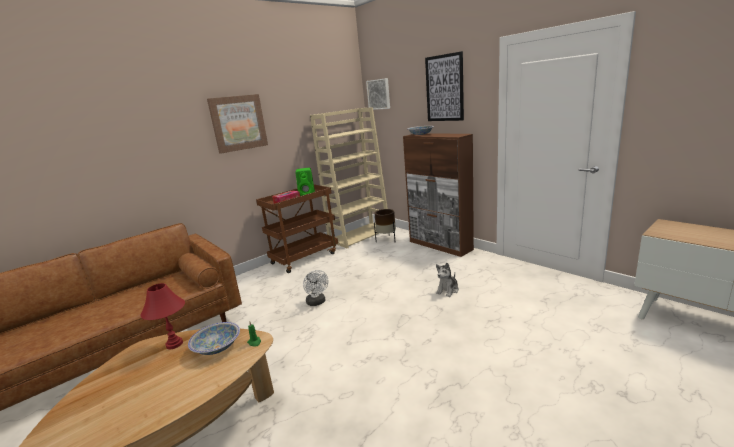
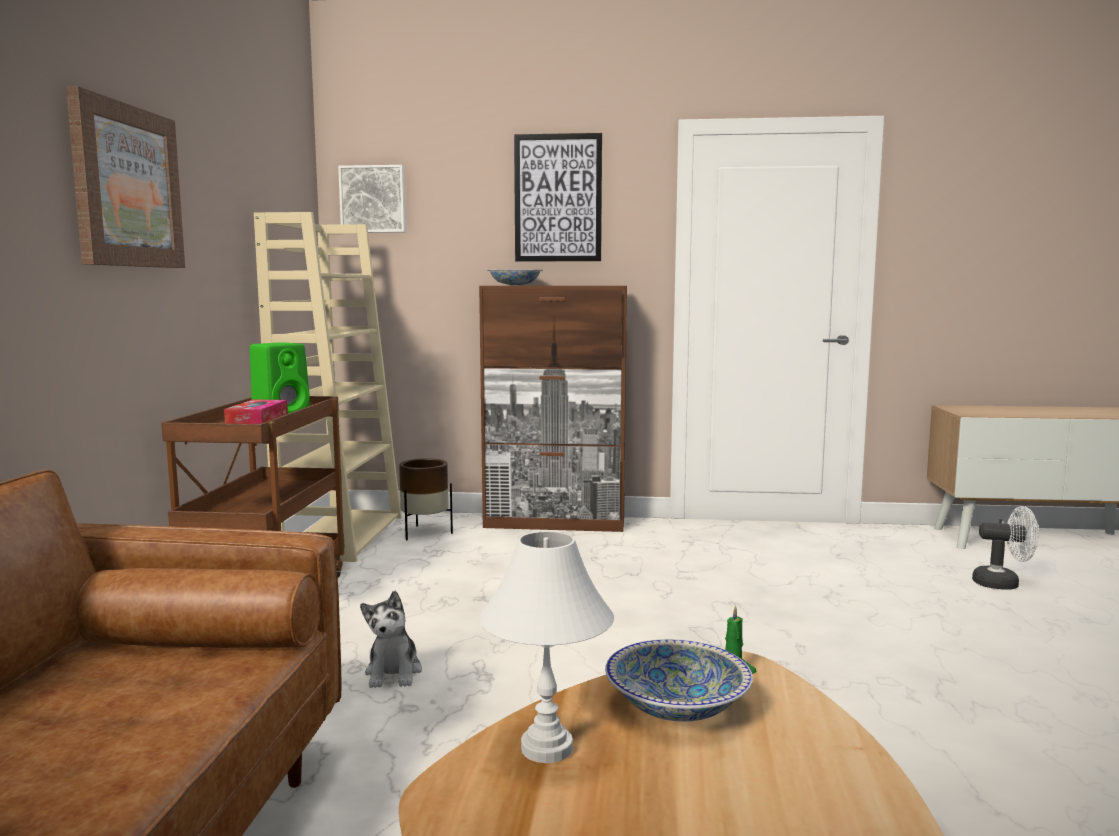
camera: 45 degrees left, 10 degrees down
red table lamp [140,283,185,349] -> white table lamp [479,532,614,763]
white fan [303,270,328,306] -> white fan moved to [972,506,1039,590]
plush toy [436,263,459,297] -> plush toy moved to [360,591,422,688]

